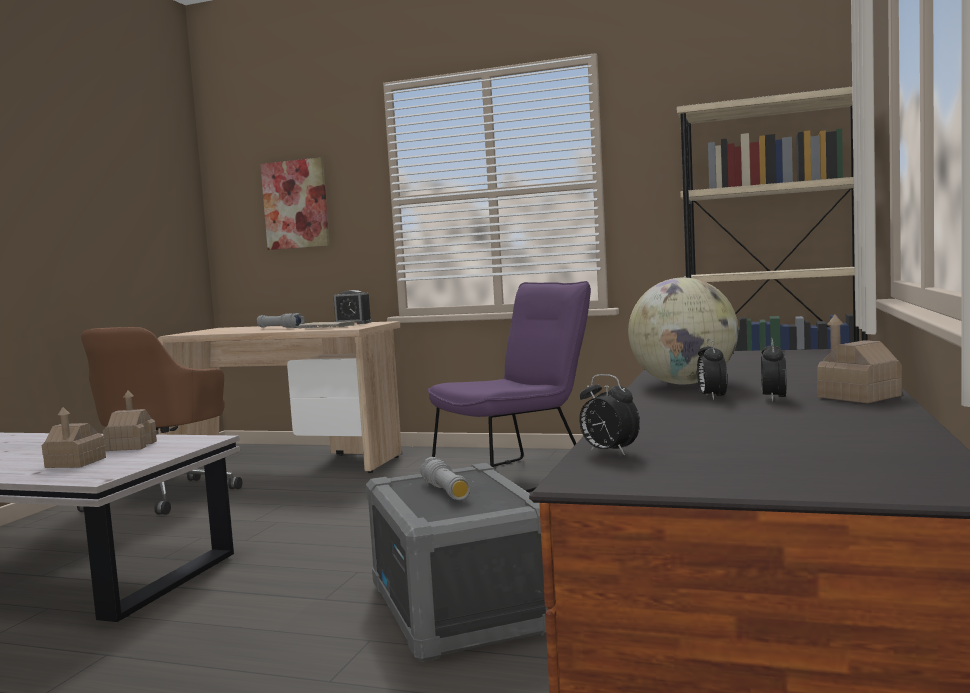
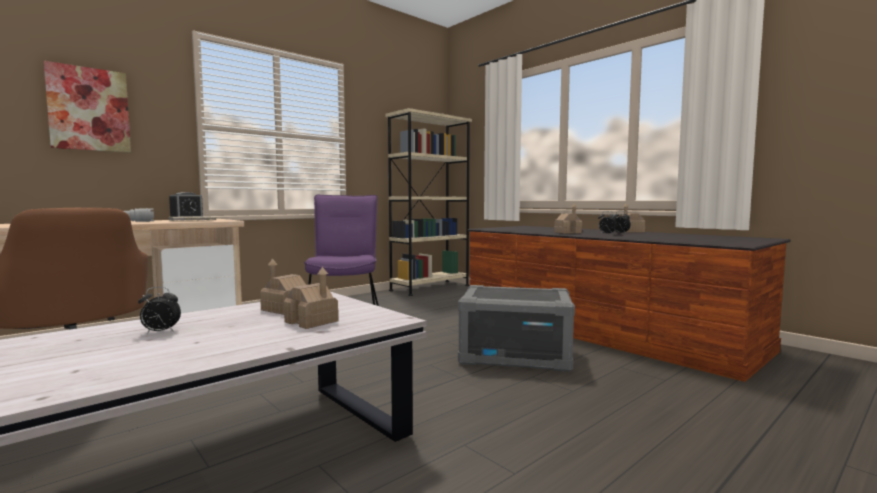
camera: 60 degrees left, 0 degrees up
grey flashlight [420,457,471,500] -> none
alarm clock [579,374,640,455] -> alarm clock moved to [138,287,181,333]
globe [628,278,738,384] -> toy house [554,203,582,234]

